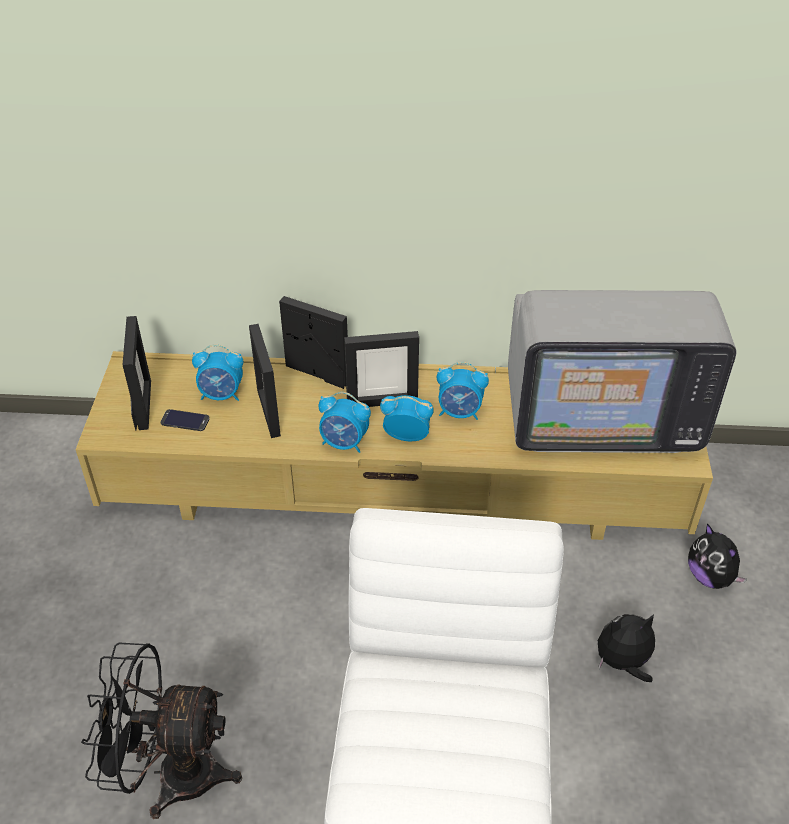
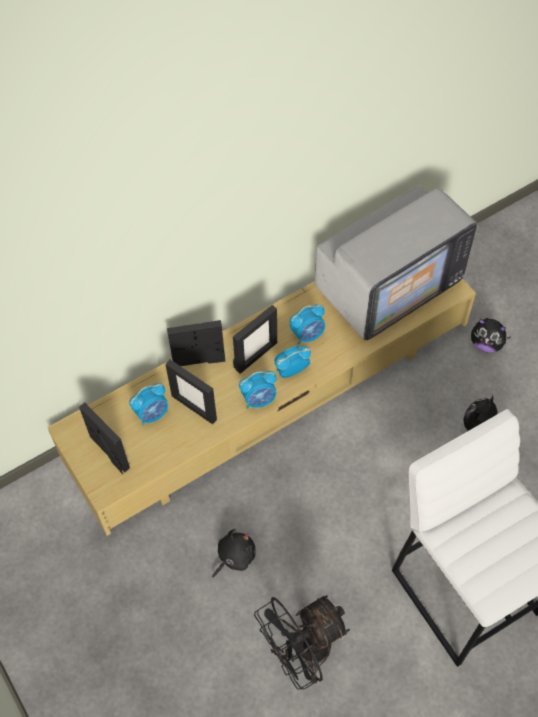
camera: 35 degrees left, 15 degrees up
phone [161,409,210,431] -> none
none -> black plush toy [212,529,255,577]

